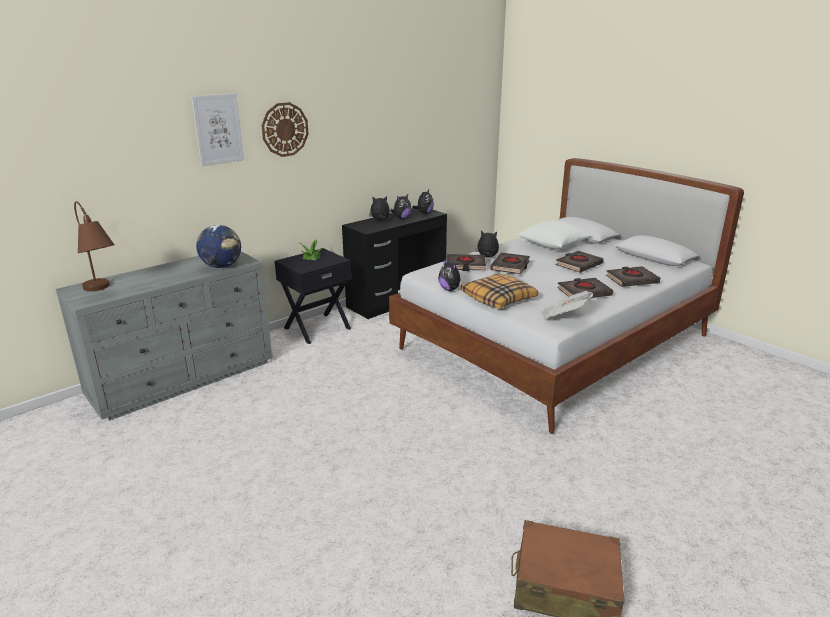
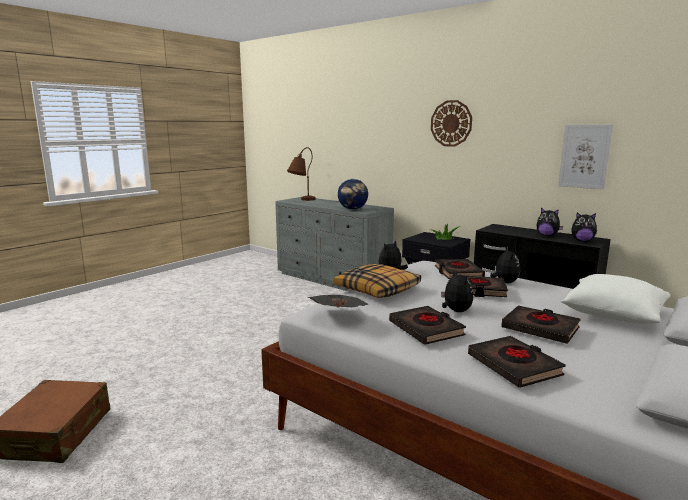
camera: 80 degrees right, 10 degrees down
picture [191,93,244,166] -> picture moved to [558,124,613,190]
plush toy [369,196,390,221] -> plush toy moved to [441,270,473,312]

